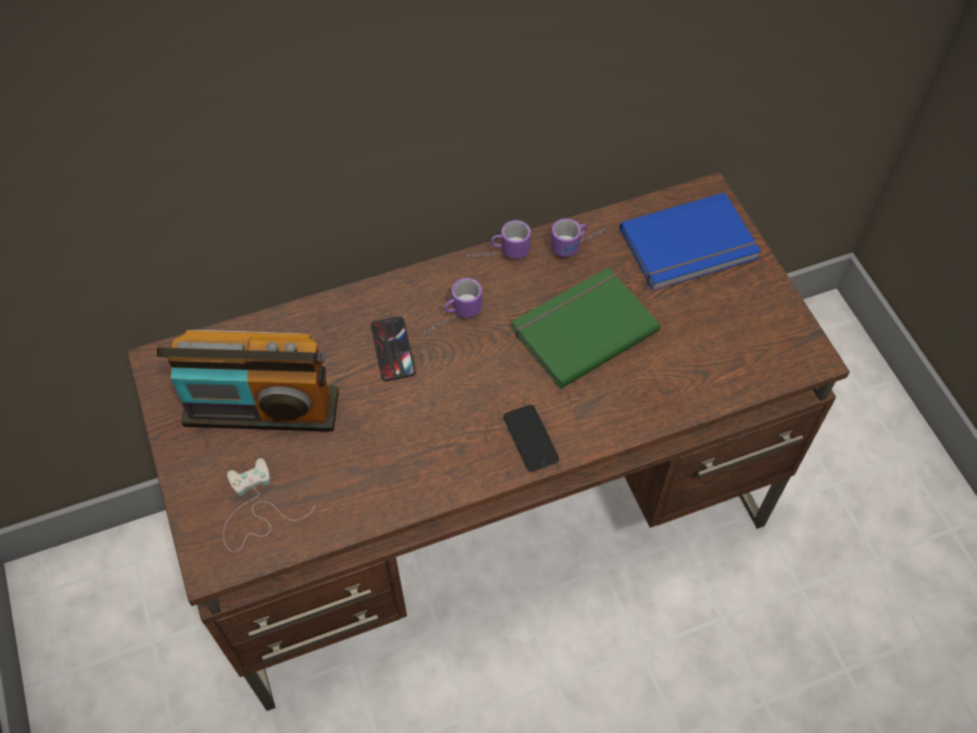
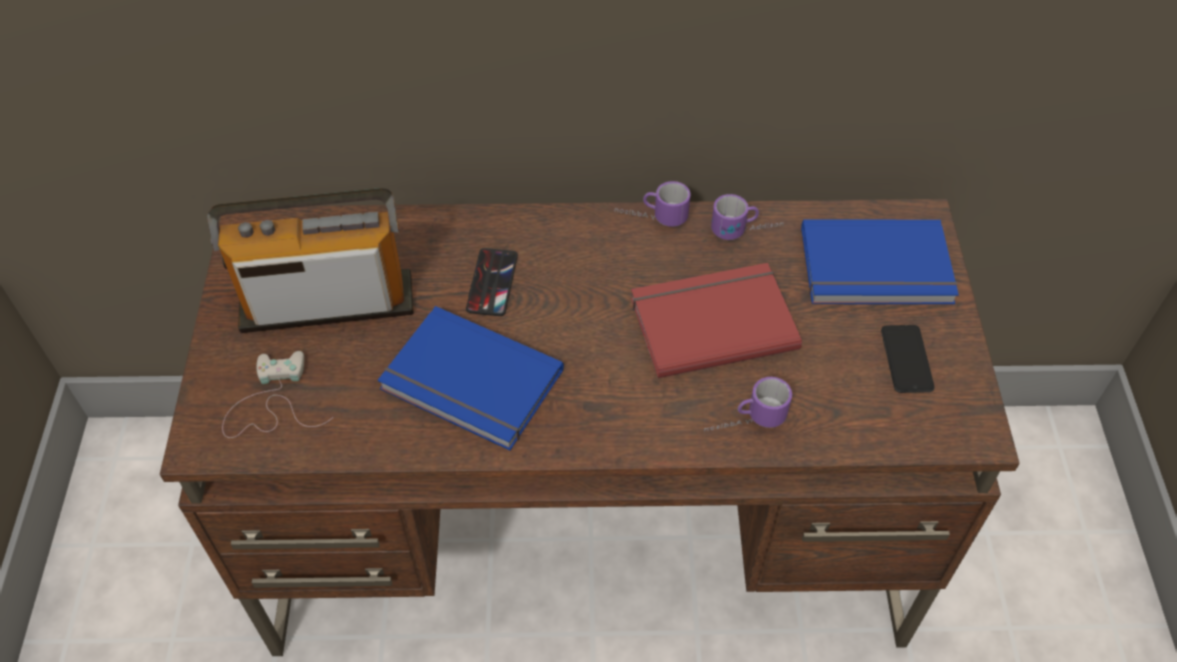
camera: 20 degrees right, 5 degrees down
radio [157,330,339,432] -> radio turned 150 degrees clockwise [207,188,414,333]
mug [424,278,482,334] -> mug moved to [704,377,792,432]
phone [503,405,559,472] -> phone moved to [881,325,934,393]
green book [511,267,660,389] -> red book [631,263,802,378]
none -> blue book [378,306,564,450]

